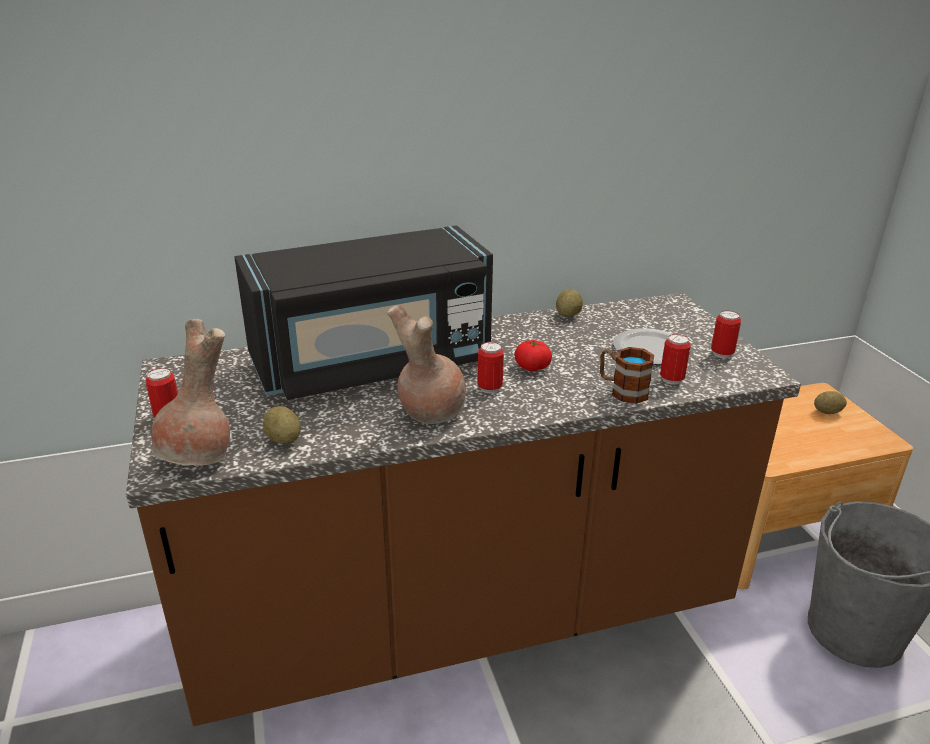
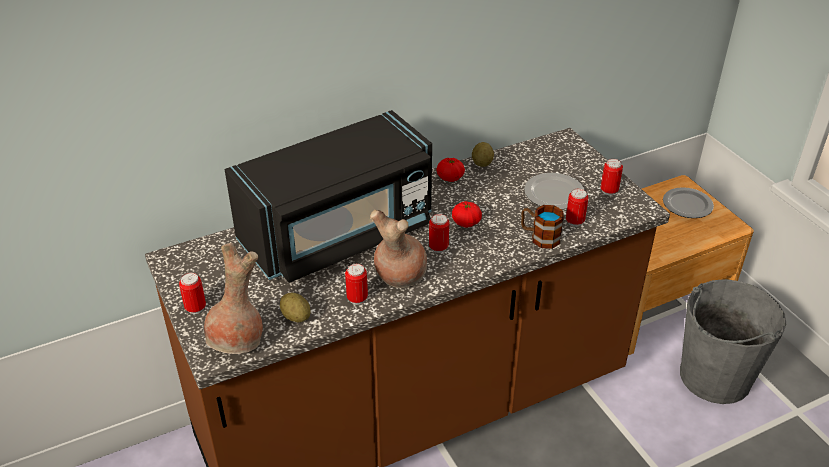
camera: 10 degrees left, 10 degrees up
potato [814,391,847,414] -> plate [663,187,714,218]
none -> can [345,264,368,305]
none -> tomato [436,158,465,182]

